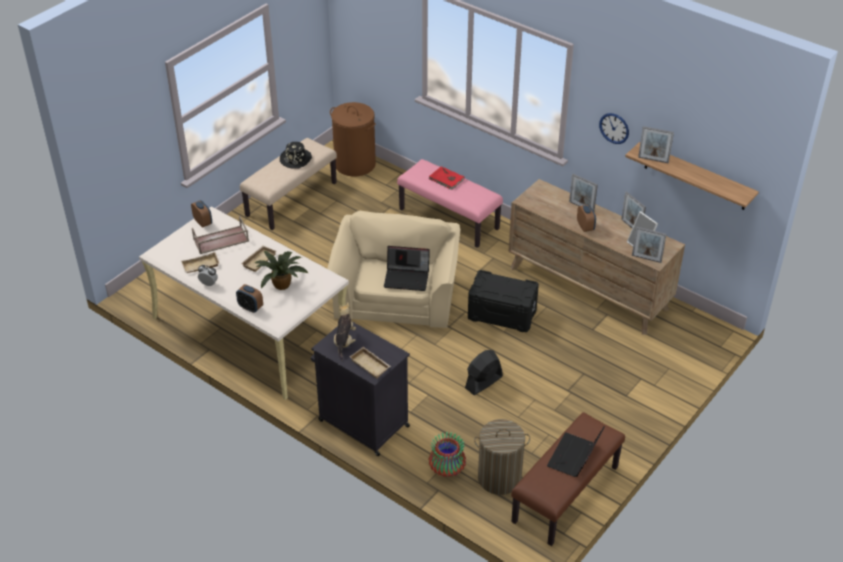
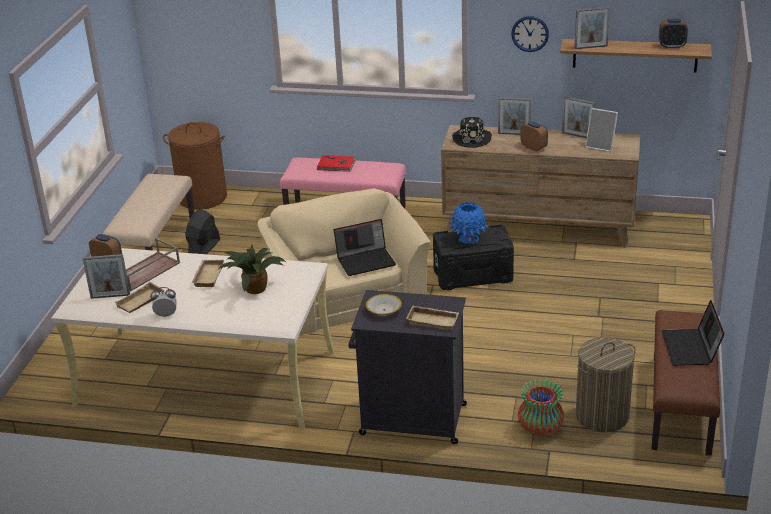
camera: 25 degrees left, 10 degrees down
alarm clock [236,284,263,313] -> alarm clock moved to [659,19,688,48]
black hat [280,142,312,169] -> black hat moved to [452,117,492,148]
plush toy [334,302,356,360] -> bowl [366,294,402,316]
black fan [465,350,503,395] -> black fan moved to [185,210,220,254]
picture frame [632,227,666,263] -> picture frame moved to [82,254,130,299]
none -> blue vase [449,202,488,244]

